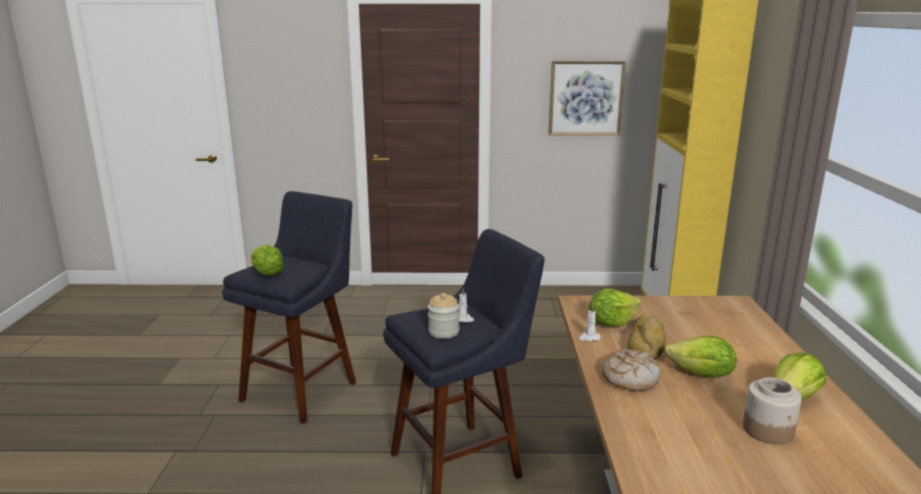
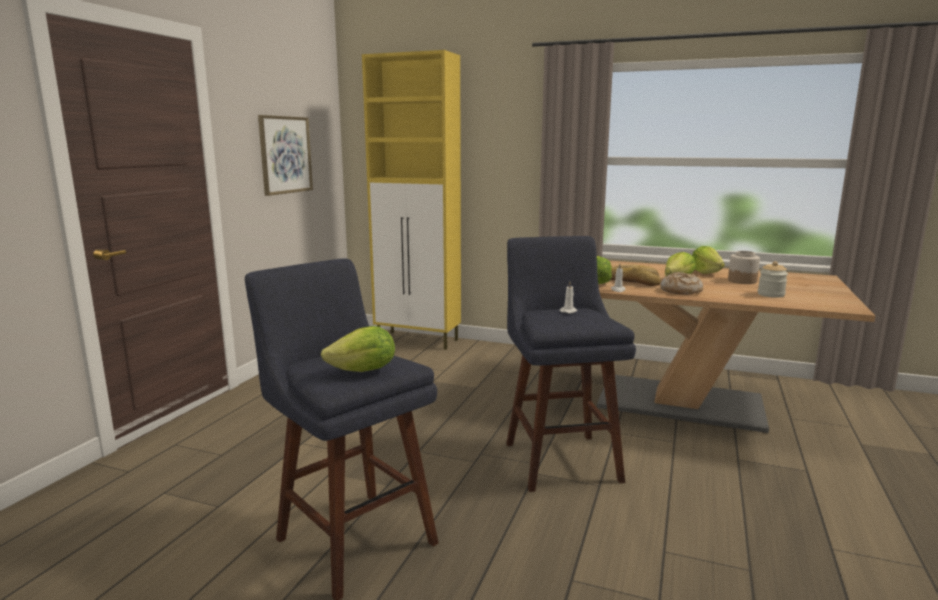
camera: 70 degrees left, 5 degrees down
jar [428,293,459,339] -> jar moved to [758,261,788,298]

